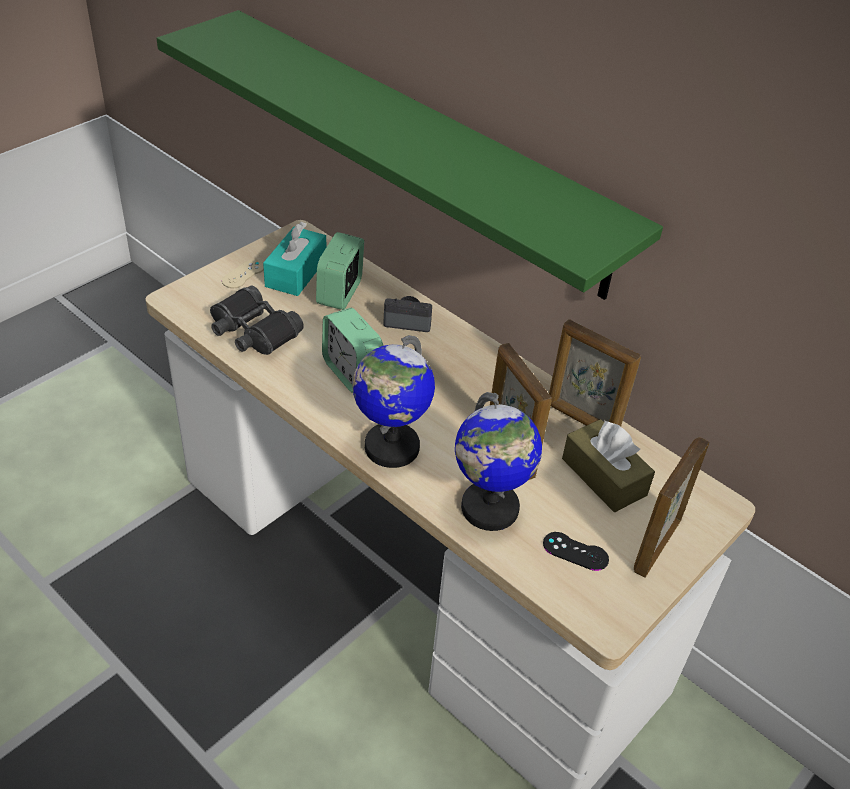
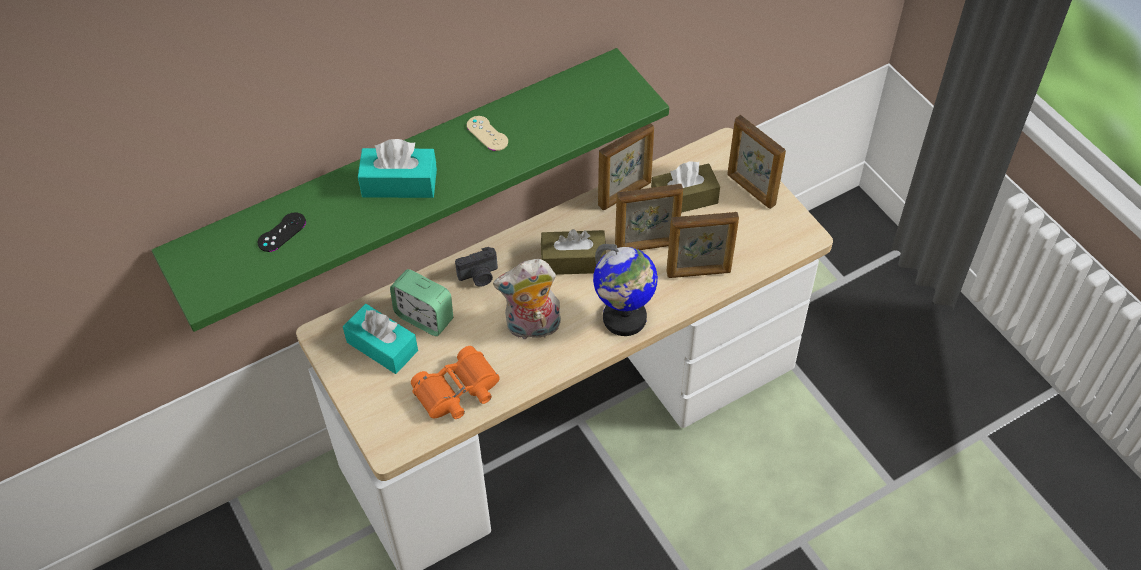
camera: 70 degrees left, 10 degrees up
black binoculars [210,286,304,355] -> orange binoculars [411,346,500,419]
beige game controller [222,259,264,288] -> beige game controller moved to [467,116,508,151]
alarm clock [322,308,383,393] -> plush toy [493,259,561,339]
camera [383,296,432,332] -> camera turned 135 degrees counterclockwise [455,247,498,287]
globe [455,392,542,531] -> picture frame [666,212,739,278]
black game controller [543,532,609,571] -> black game controller moved to [258,212,306,252]
none -> turquoise tissue box [358,139,437,198]
none -> brown tissue box [541,229,606,275]

